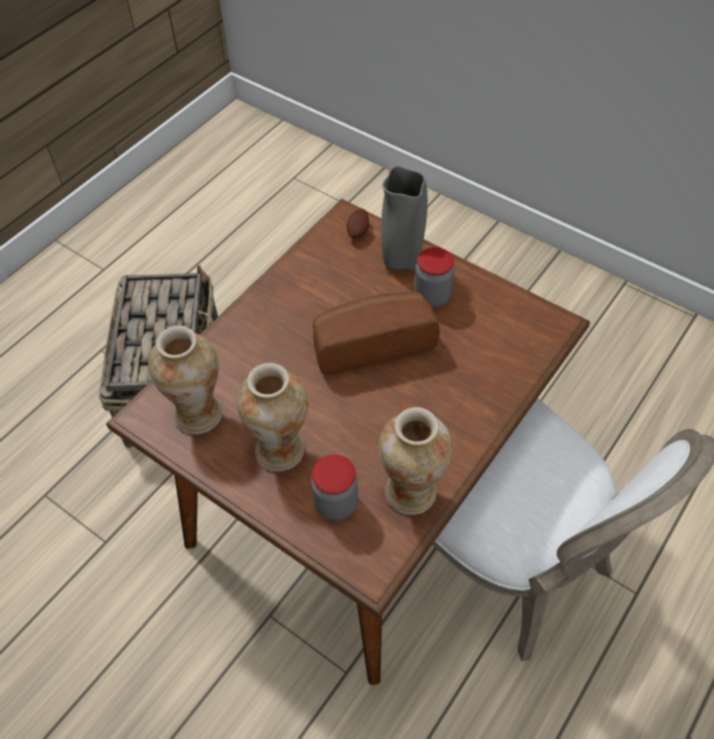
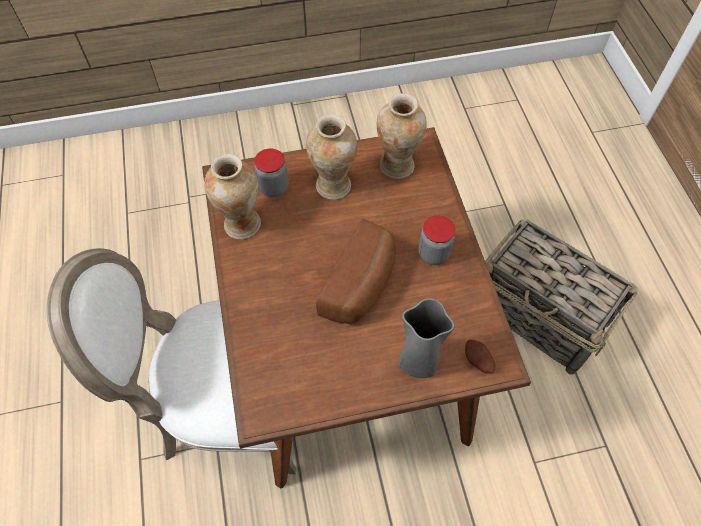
camera: 130 degrees right, 5 degrees up
jar [414,247,454,308] -> jar moved to [419,215,455,265]

